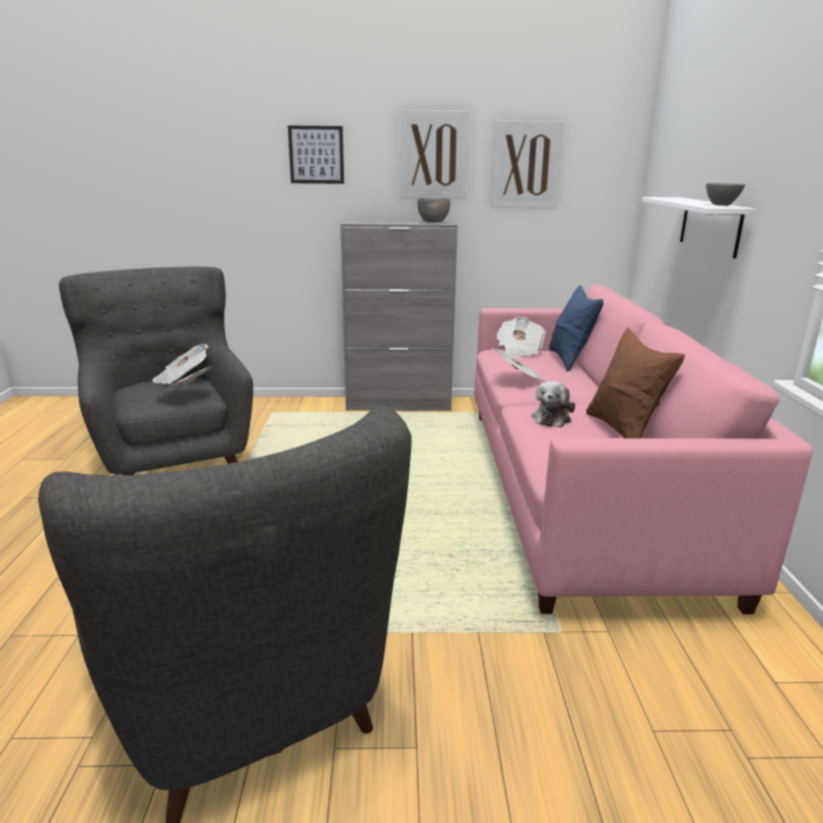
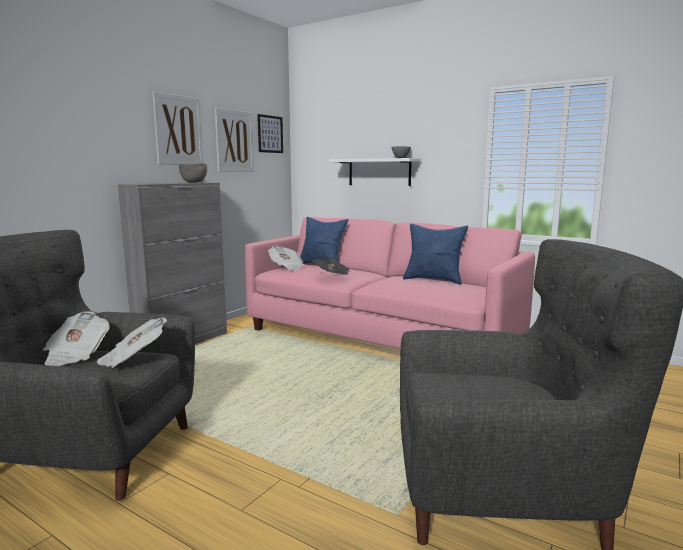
camera: 55 degrees left, 10 degrees down
picture [288,125,344,184] -> picture moved to [257,114,283,153]
plush toy [531,381,575,428] -> none
brown pillow [586,328,685,438] -> blue pillow [403,224,468,285]

